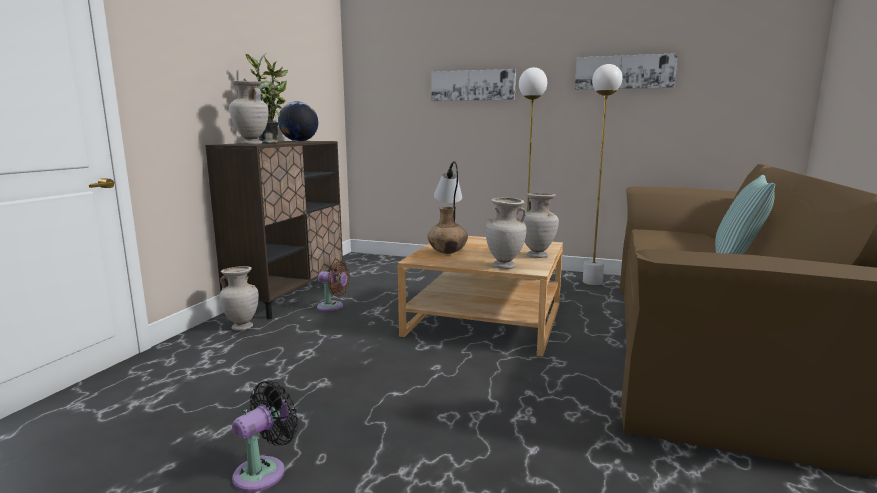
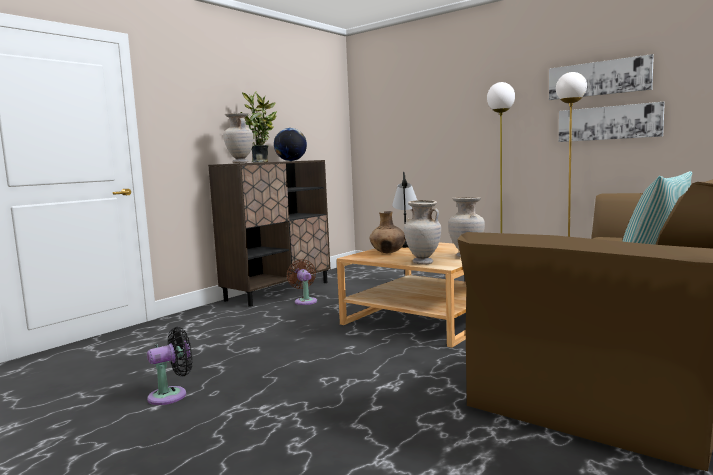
camera: 20 degrees right, 5 degrees down
beige vase [219,266,259,331] -> none
brown fan [317,261,350,311] -> brown fan turned 150 degrees counterclockwise [287,259,317,305]
picture [431,69,516,101] -> picture moved to [559,102,665,142]

